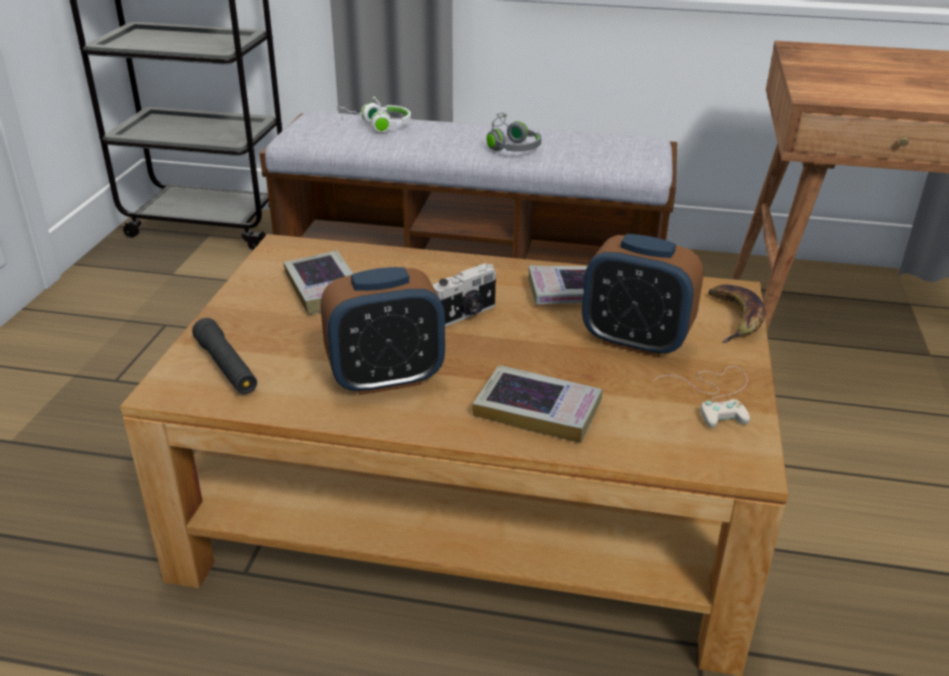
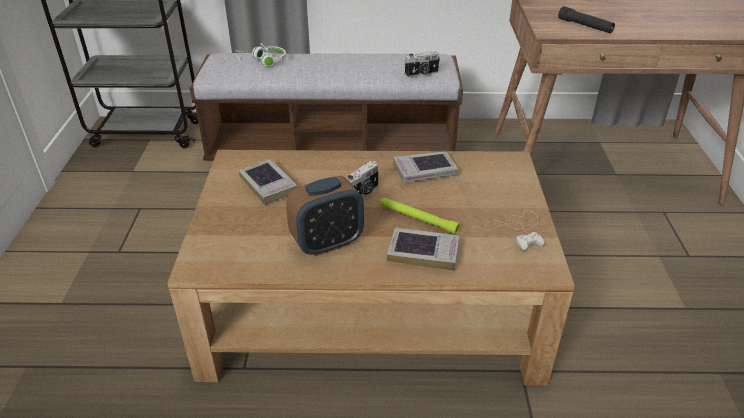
camera: 10 degrees left, 5 degrees up
black flashlight [192,318,257,394] -> black flashlight moved to [558,6,615,33]
grey headphones [487,113,542,152] -> none
alarm clock [582,234,703,358] -> none
banana [708,285,765,343] -> none
none -> green flashlight [379,198,460,234]
none -> camera [404,51,440,77]

